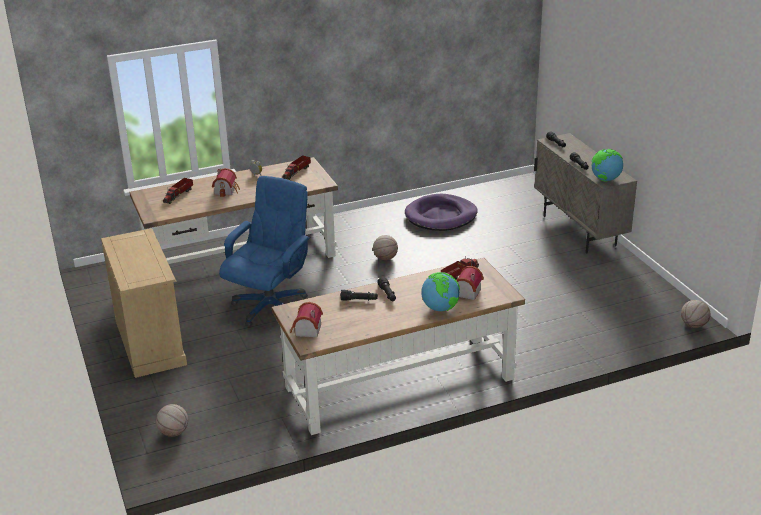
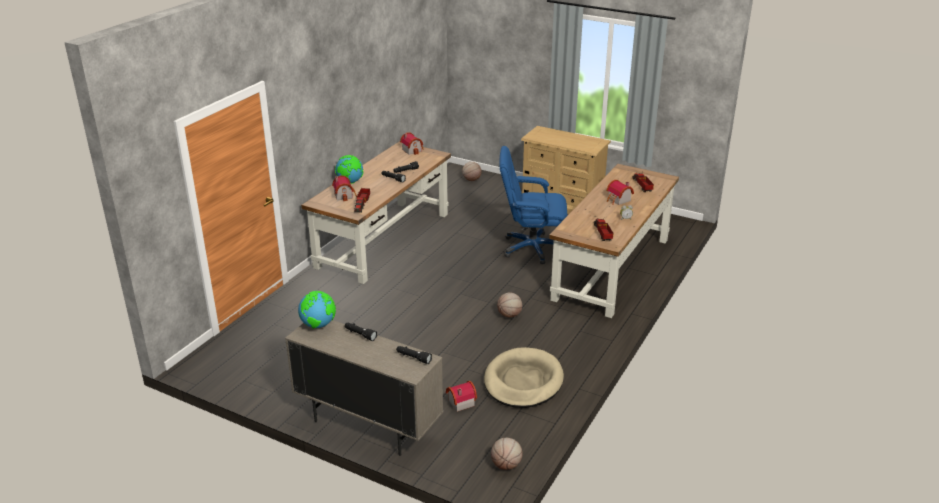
camera: 140 degrees right, 0 degrees up
blue office chair [219,176,310,327] -> blue office chair turned 105 degrees clockwise [499,146,567,264]
purple dog bed [405,194,478,231] -> beige dog bed [484,347,564,408]
basketball [681,300,710,328] -> basketball moved to [491,438,523,470]
none -> toy house [446,381,477,412]

